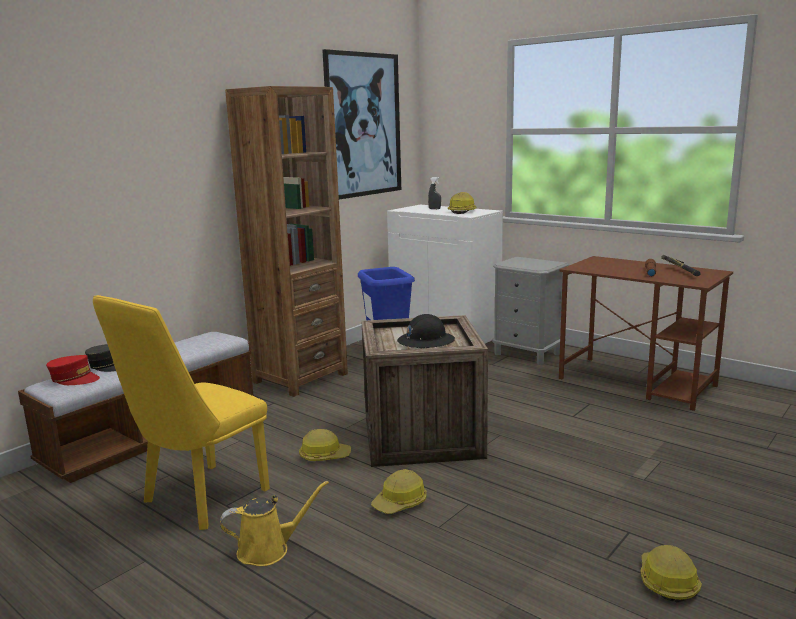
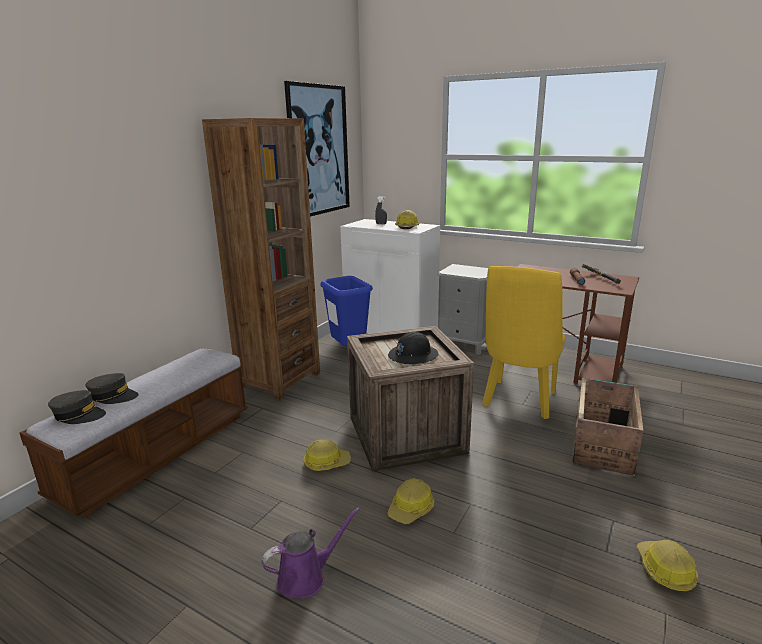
camera: 10 degrees left, 5 degrees up
red cap [46,355,100,385] -> grey cap [48,390,106,424]
yellow chair [93,295,270,530] -> yellow chair moved to [482,266,565,419]
yellow watering can [220,481,329,566] -> purple watering can [262,507,360,599]
none -> crate [572,378,643,476]

